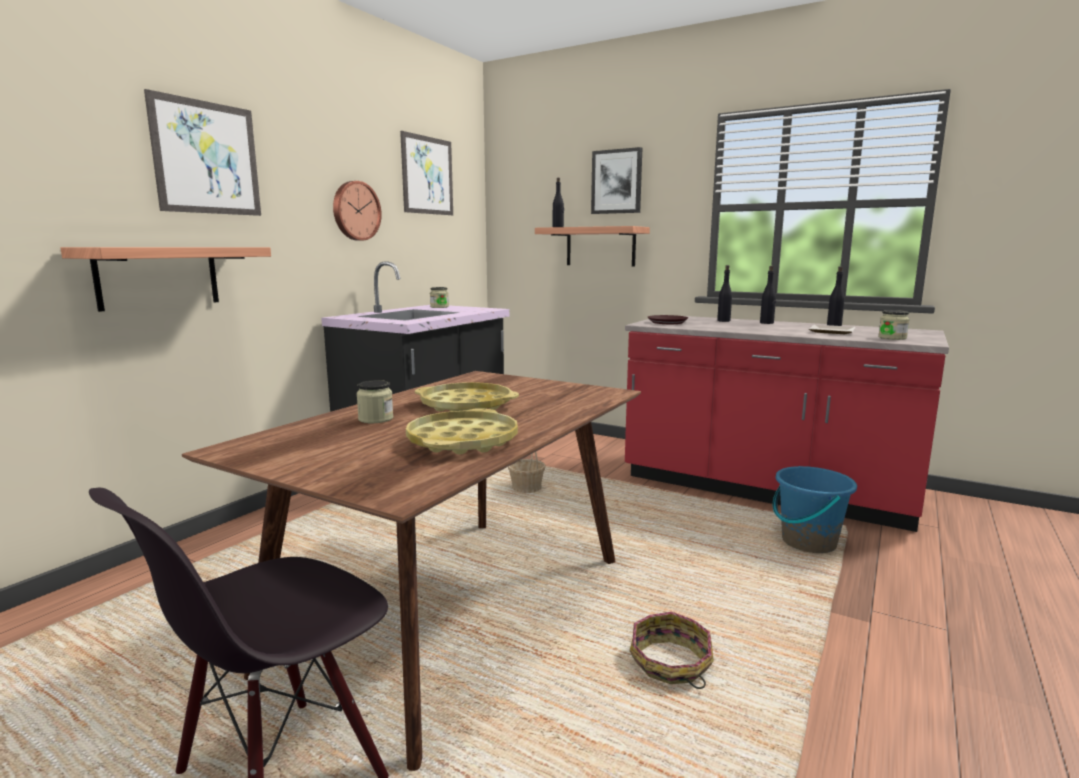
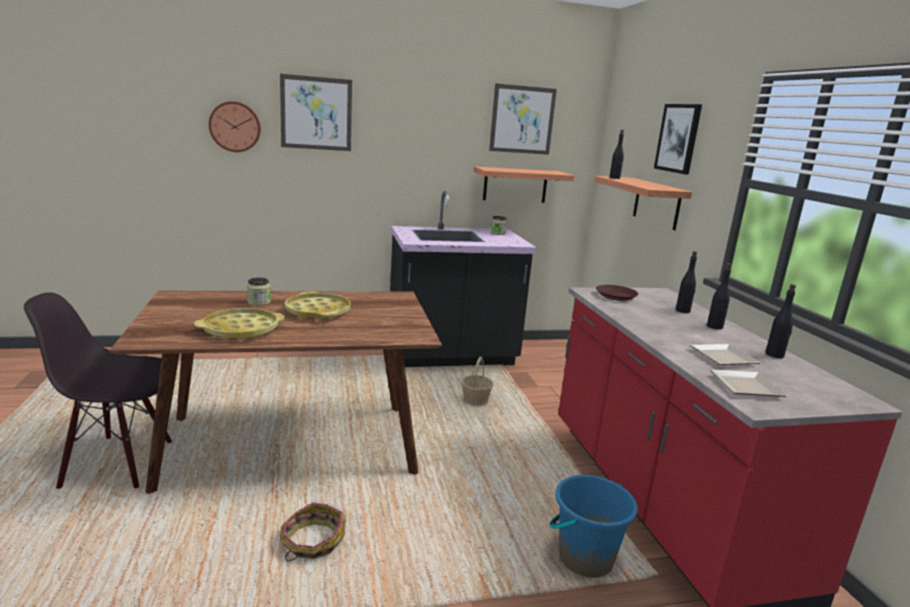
camera: 45 degrees right, 5 degrees up
shelf [60,247,271,312] -> shelf moved to [473,166,574,203]
wall clock [333,181,382,241] -> wall clock moved to [209,101,261,152]
jar [878,310,910,340] -> plate [710,369,787,397]

